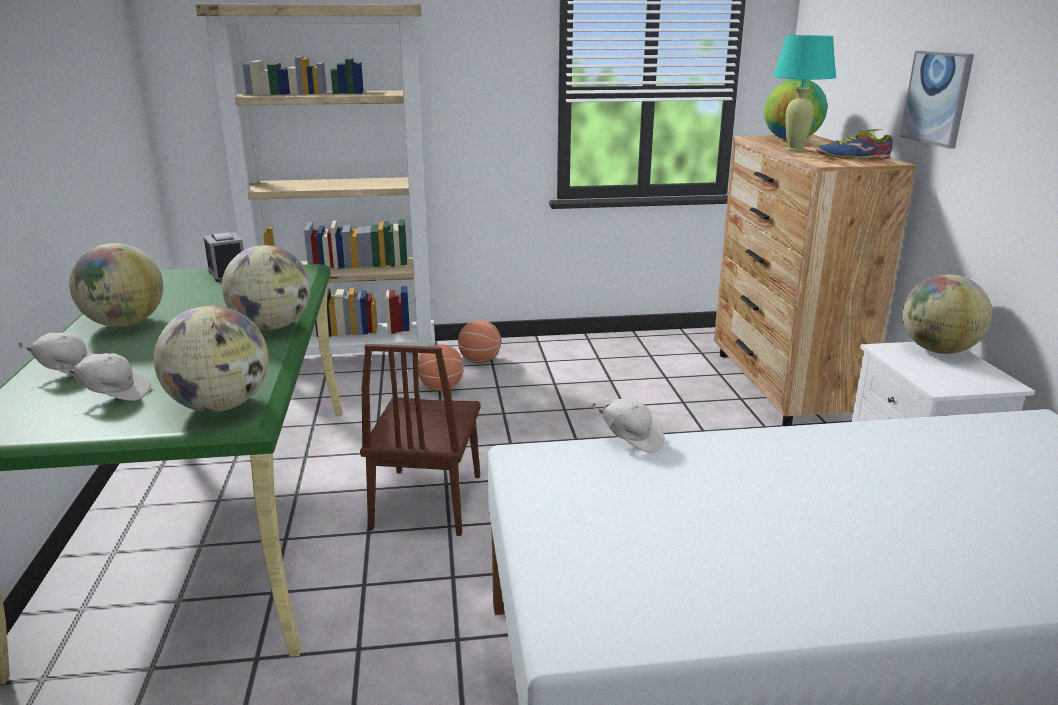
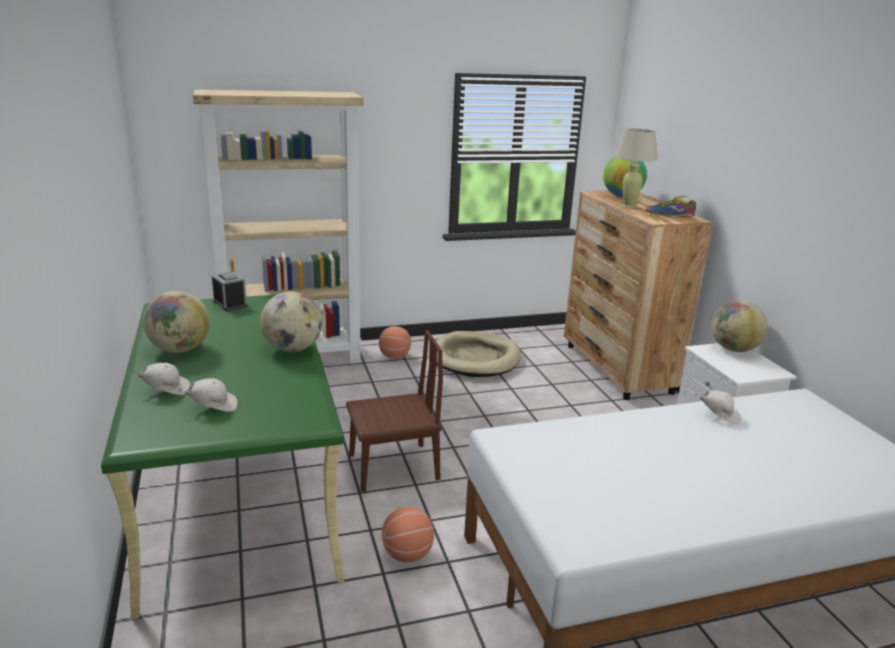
camera: 10 degrees left, 0 degrees up
globe [154,306,268,412] -> none
brown chair [360,344,481,536] -> brown chair turned 105 degrees counterclockwise [346,330,443,492]
basketball [418,344,463,391] -> basketball moved to [382,507,434,562]
white cap [591,399,665,453] -> white cap moved to [695,390,741,424]
turquoise table lamp [773,35,836,151] -> beige table lamp [615,128,658,208]
picture [900,51,974,149] -> none
none -> beige dog bed [436,331,521,377]

